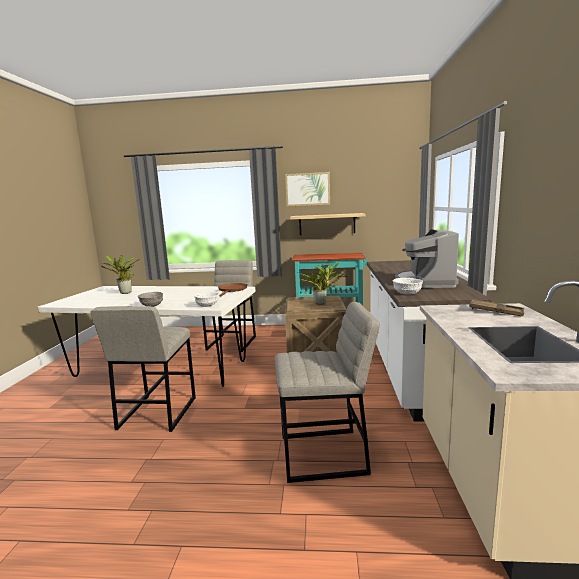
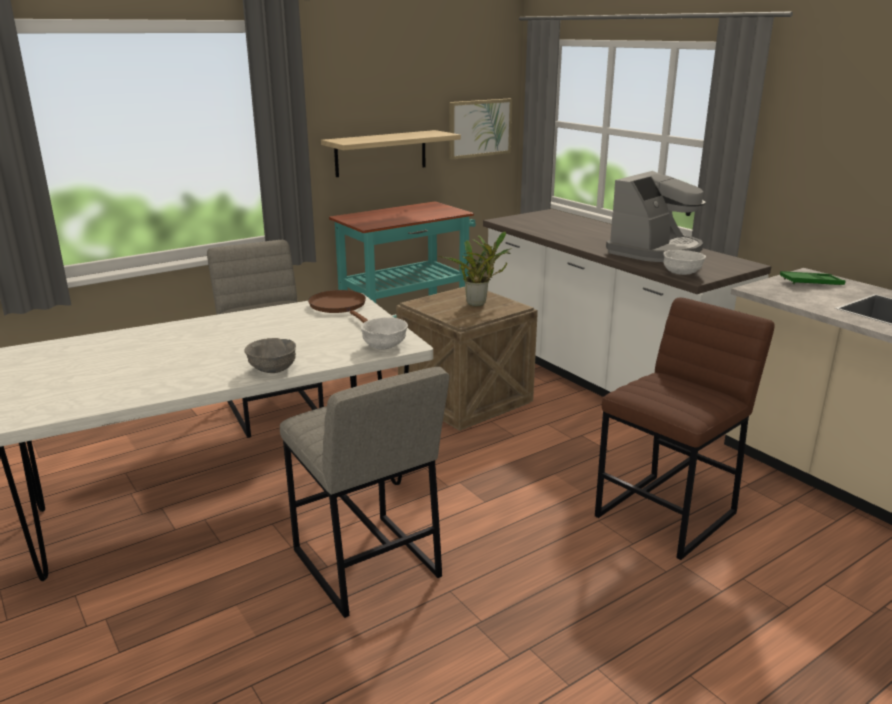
camera: 40 degrees left, 10 degrees up
potted plant [102,256,138,294] -> none
grey chair [275,302,380,483] -> brown chair [595,298,775,560]
picture [285,172,330,206] -> picture moved to [449,98,512,160]
coffee machine [395,229,459,288] -> coffee machine turned 105 degrees counterclockwise [606,171,706,262]
brown tray [469,299,524,316] -> green tray [780,271,845,285]

